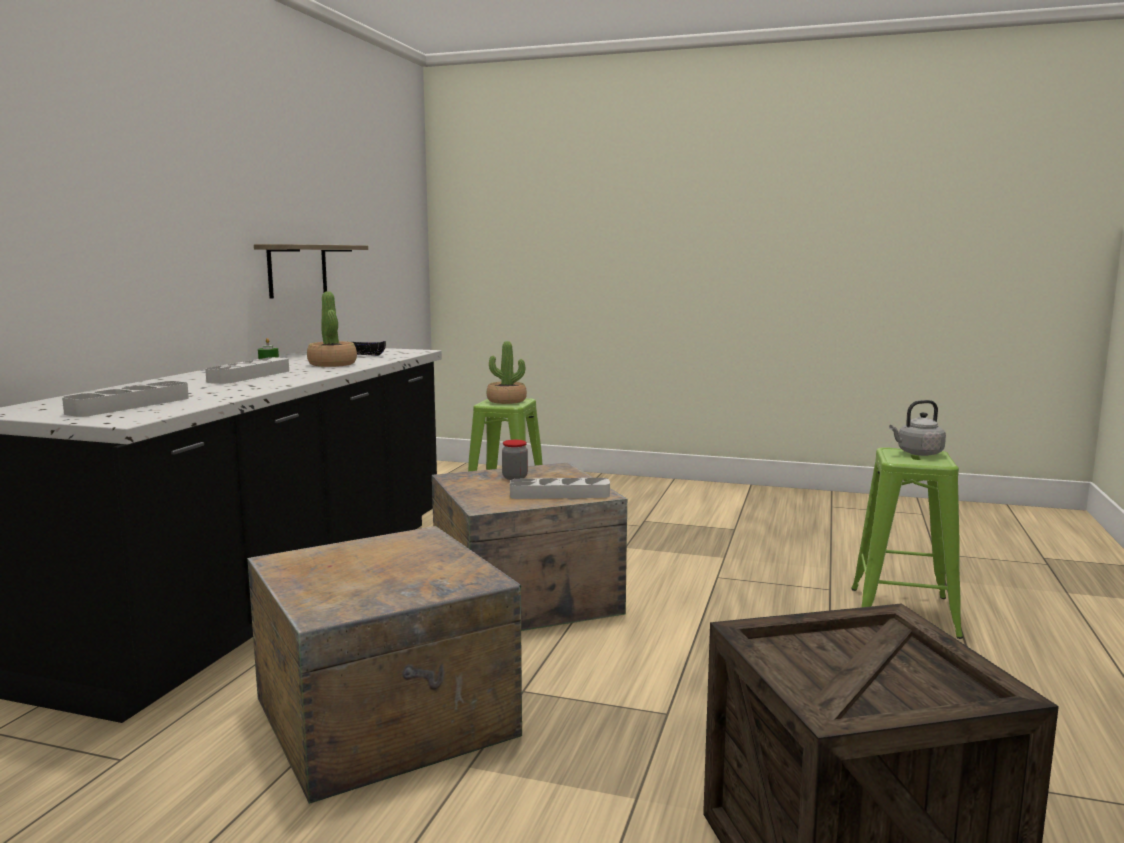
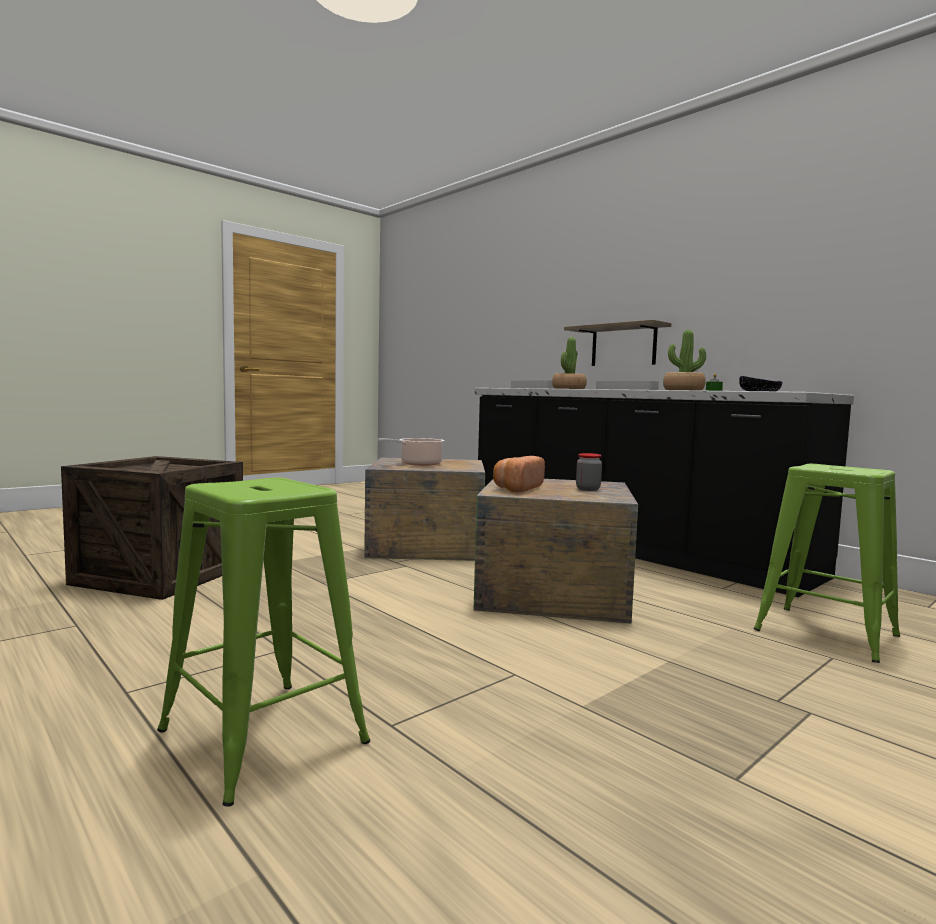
camera: 120 degrees right, 5 degrees down
shelf [254,244,368,299] -> shelf moved to [564,320,672,366]
potted plant [487,341,527,404] -> potted plant moved to [552,337,587,389]
grey tray [510,478,610,499] -> bread [493,456,545,492]
grey kettle [889,400,946,456] -> none
none -> cooking pot [378,438,445,466]

